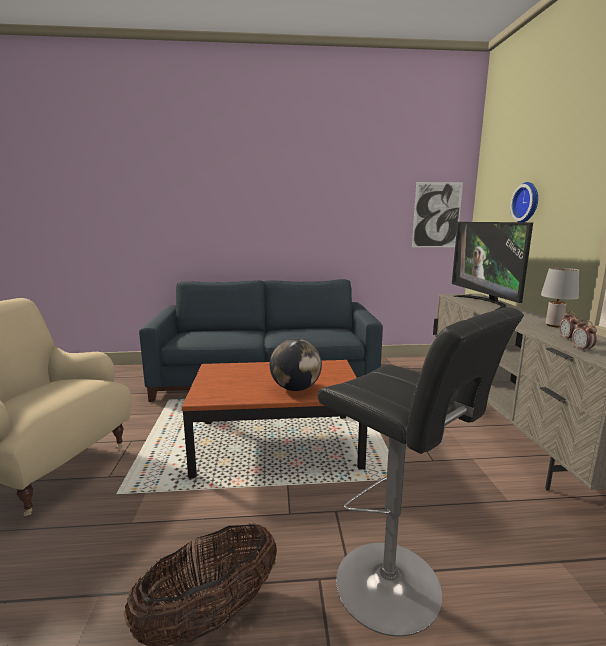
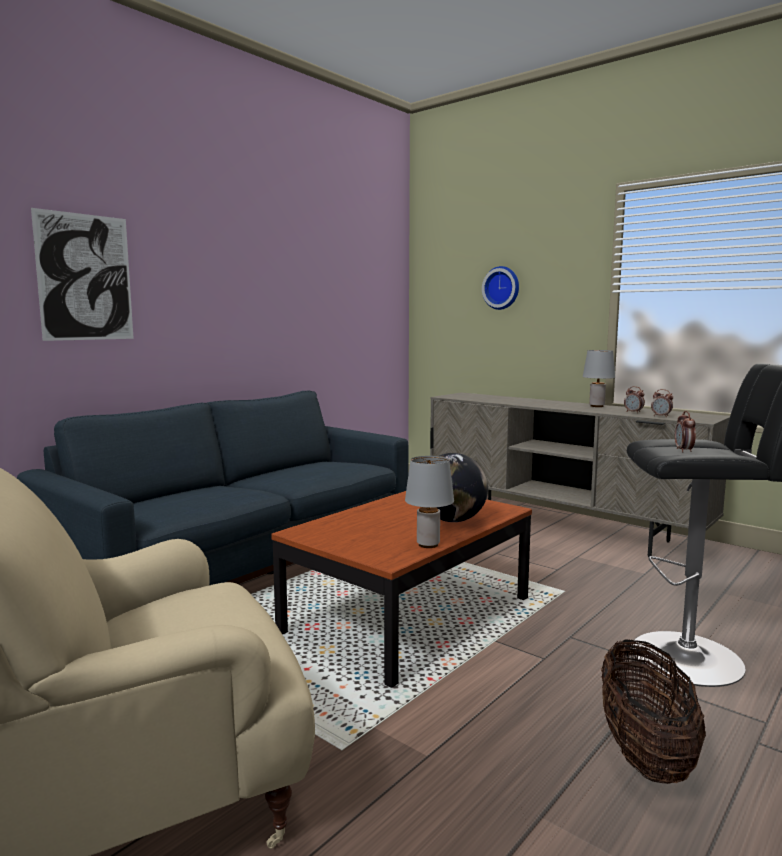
camera: 45 degrees left, 5 degrees down
picture [412,182,463,247] -> picture moved to [31,208,134,341]
television [452,222,533,310] -> none
none -> grey table lamp [405,456,454,548]
none -> alarm clock [675,411,696,453]

